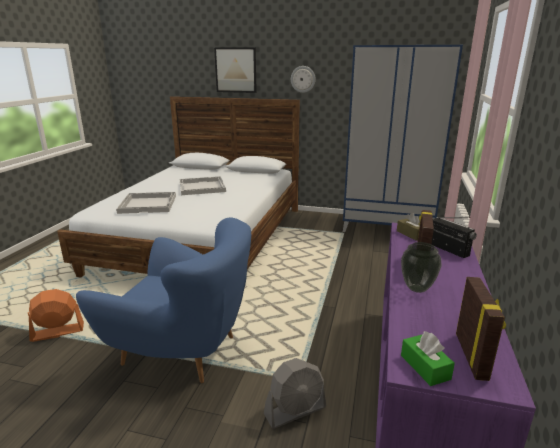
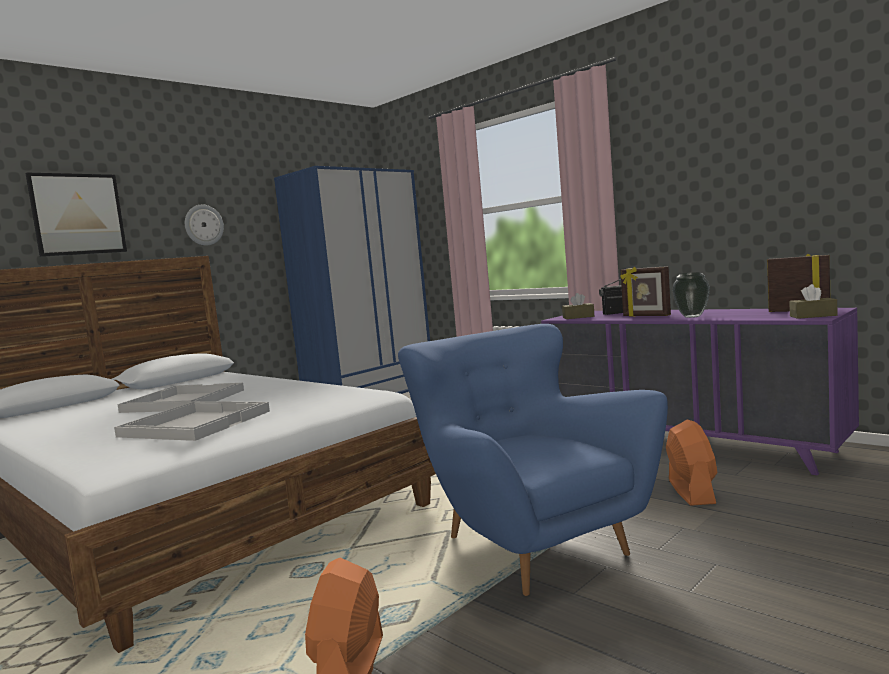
camera: 60 degrees left, 15 degrees down
blue armchair [76,218,251,383] -> blue armchair turned 75 degrees counterclockwise [398,324,668,596]
grey fan [264,358,326,429] -> orange fan [666,419,717,506]
green tissue box [401,331,455,386] -> brown tissue box [789,284,838,319]

